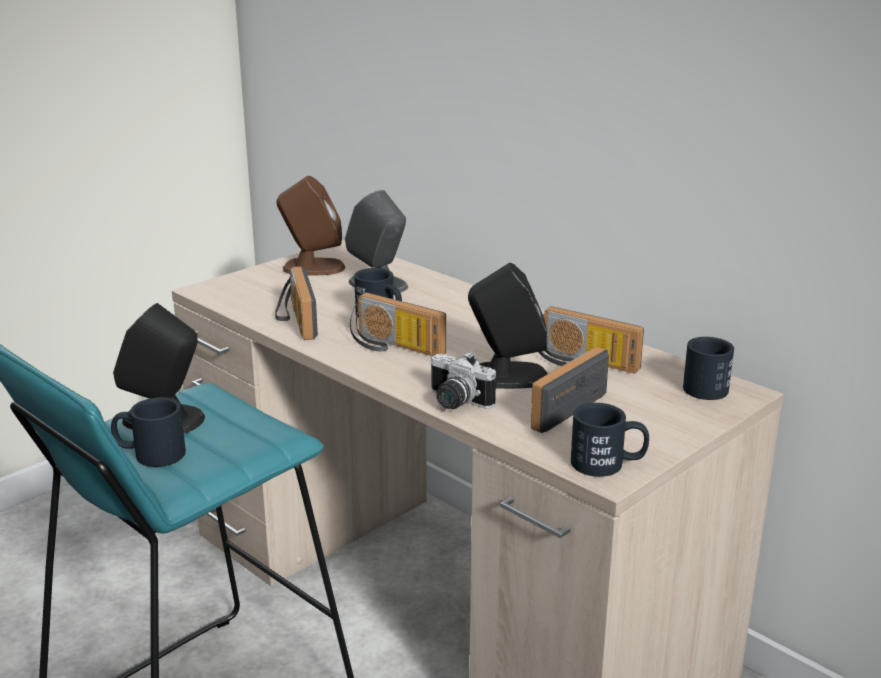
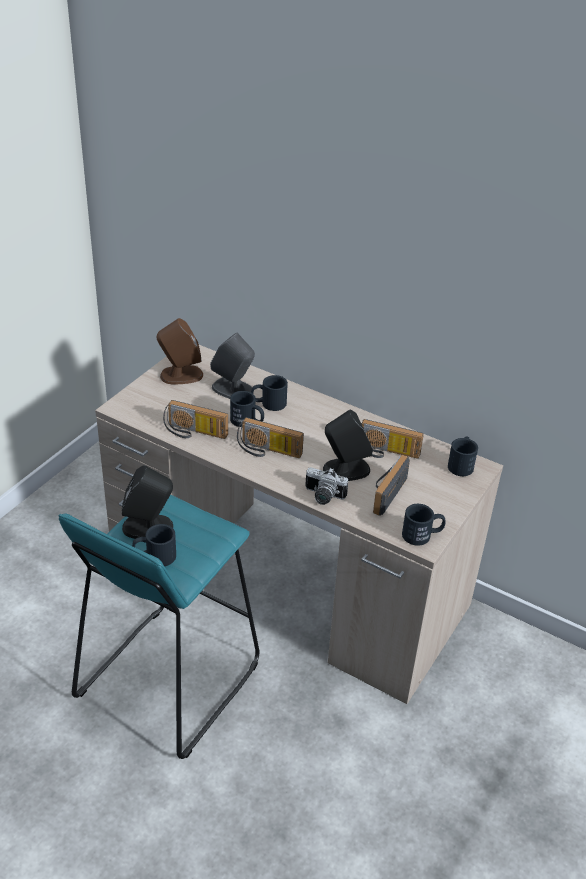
camera: 15 degrees left, 15 degrees up
radio [275,266,318,340] -> radio turned 45 degrees counterclockwise [163,400,228,439]
none -> black mug [251,375,288,411]

